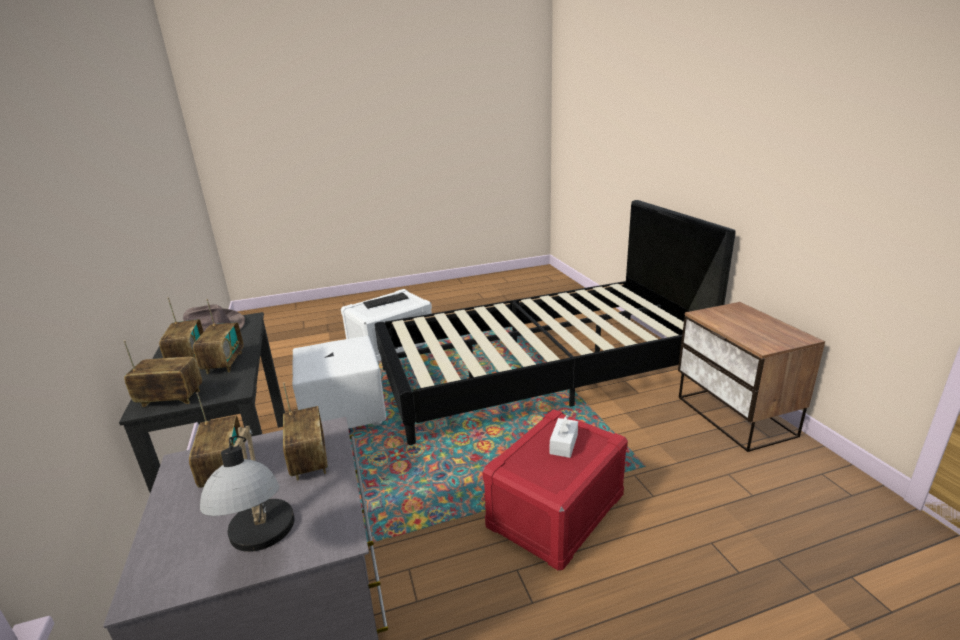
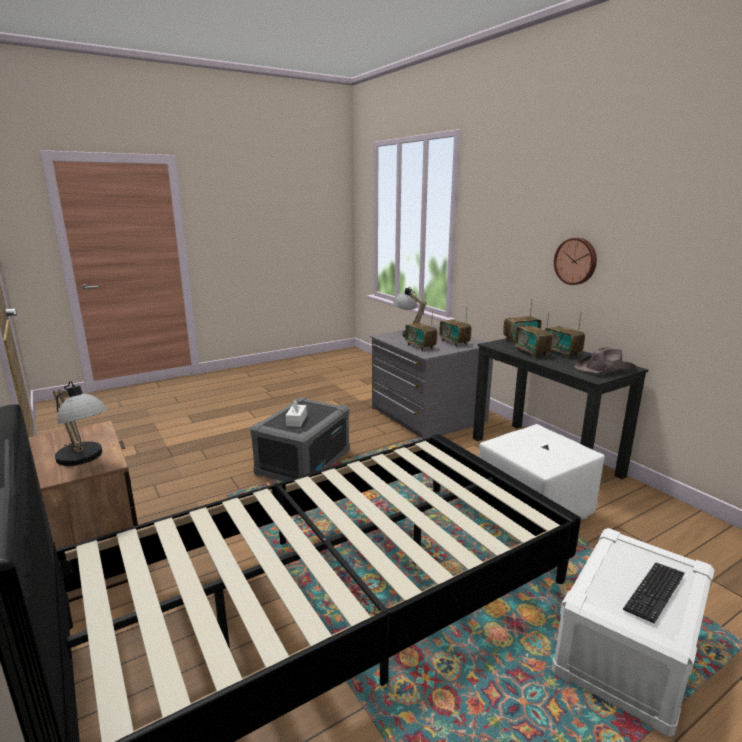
camera: 165 degrees right, 5 degrees down
red storage box [482,409,628,571] -> grey storage box [250,397,350,481]
none -> table lamp [53,381,108,466]
none -> wall clock [554,238,597,285]

